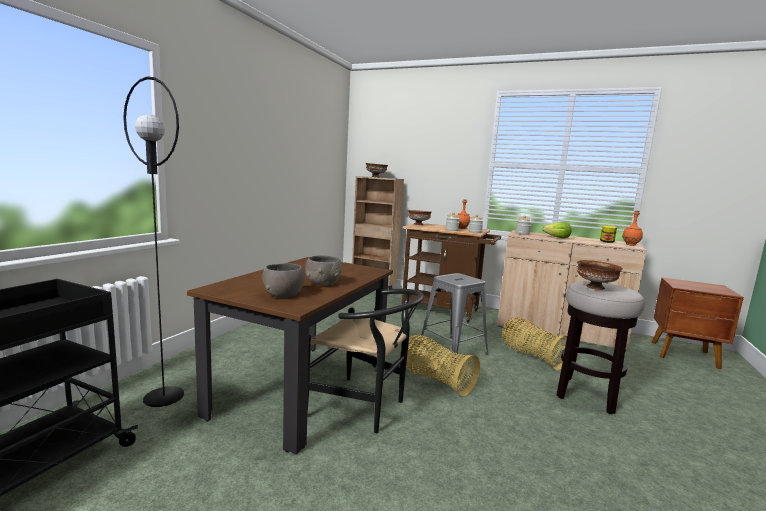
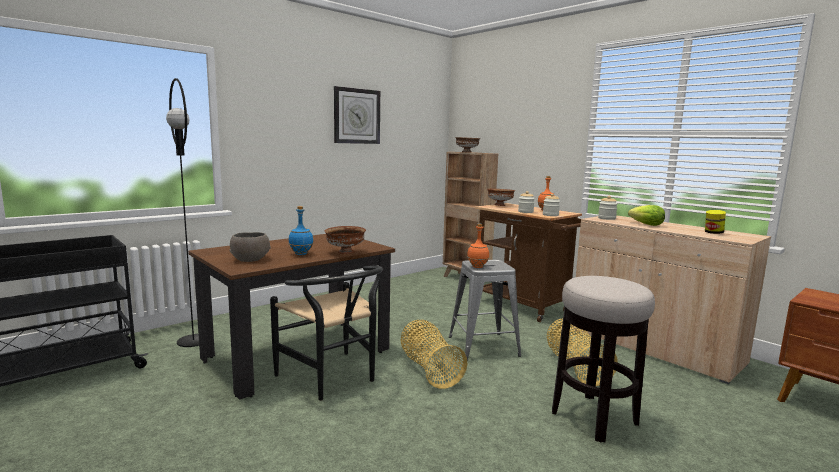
camera: 25 degrees right, 0 degrees up
grey bowl [305,255,342,286] -> blue bottle [288,206,313,255]
brown bowl [577,260,623,290] -> brown bowl moved to [325,226,366,254]
orange bottle [623,210,643,246] -> orange bottle moved to [467,224,489,268]
none -> wall clock [334,86,380,144]

